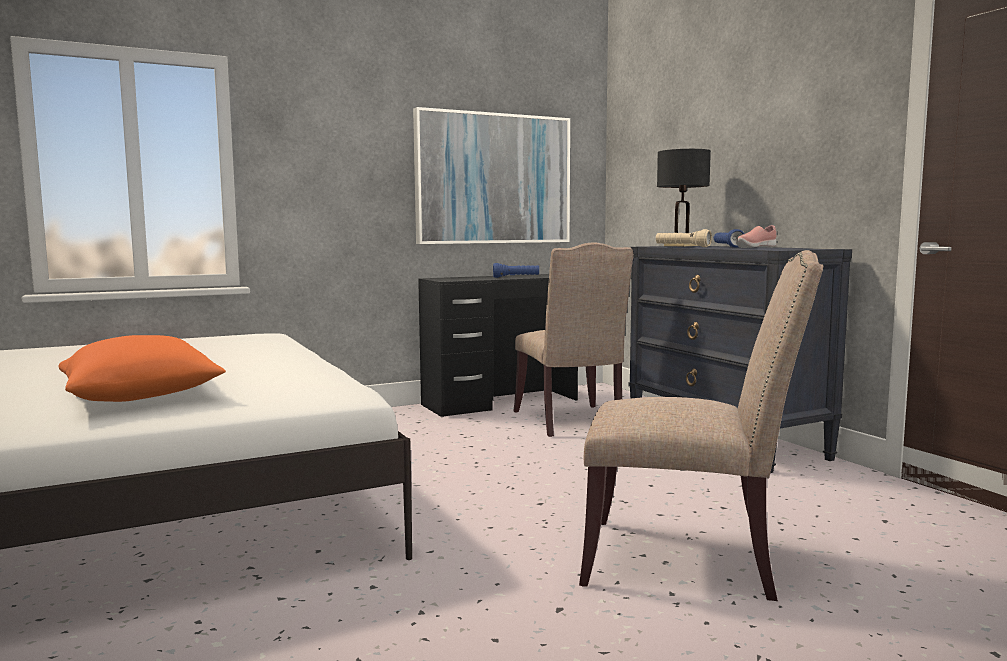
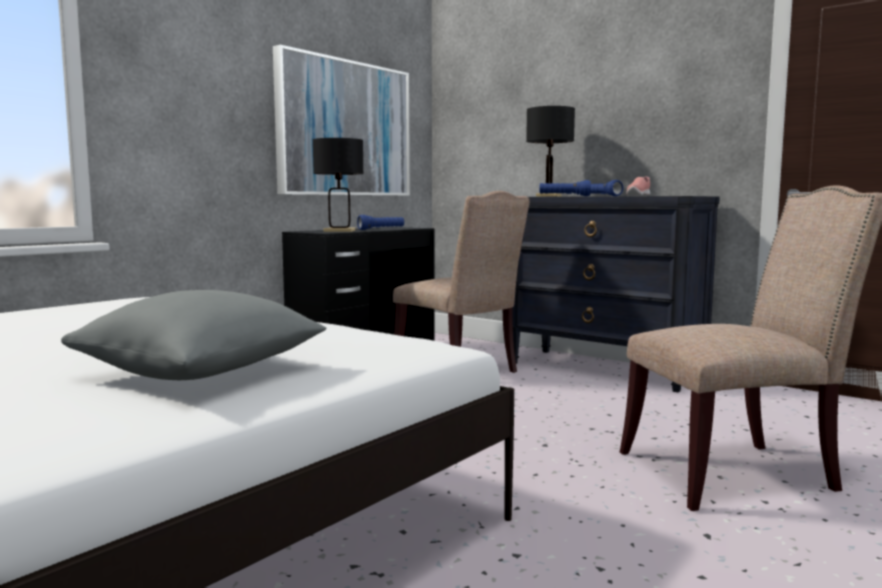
camera: 25 degrees left, 0 degrees up
orange pillow [58,335,226,402] -> grey pillow [61,290,326,380]
beige flashlight [656,229,712,247] -> blue flashlight [539,180,591,196]
none -> black table lamp [313,138,364,232]

